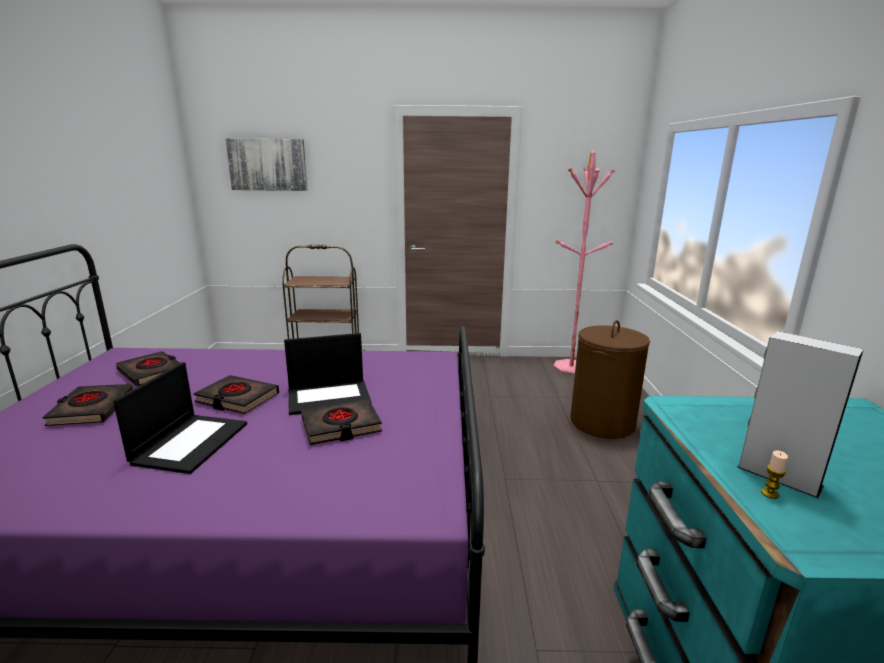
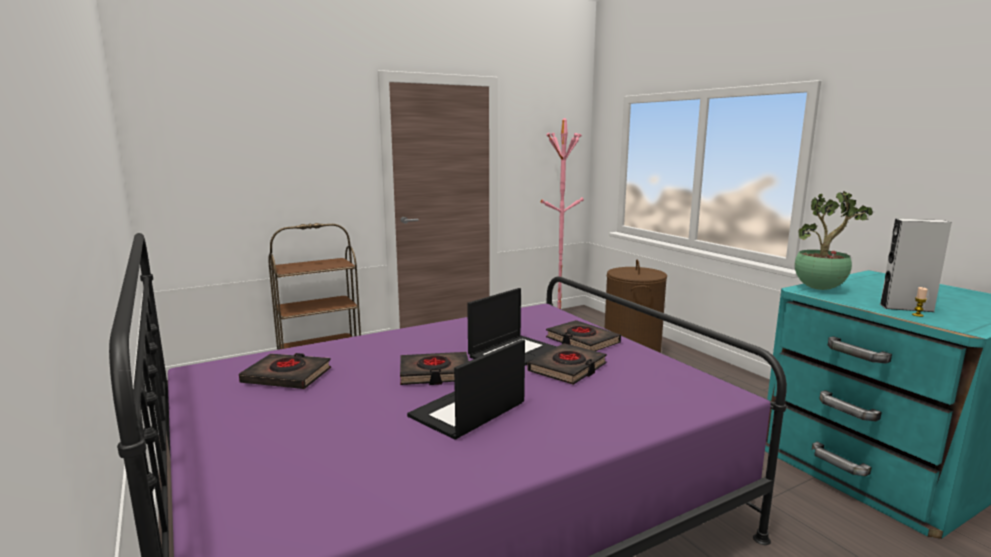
camera: 30 degrees left, 5 degrees down
black book [42,384,133,426] -> black book moved to [546,320,621,351]
laptop [113,362,247,474] -> laptop turned 120 degrees counterclockwise [407,339,525,440]
picture [225,138,307,191] -> none
none -> potted plant [795,191,873,290]

